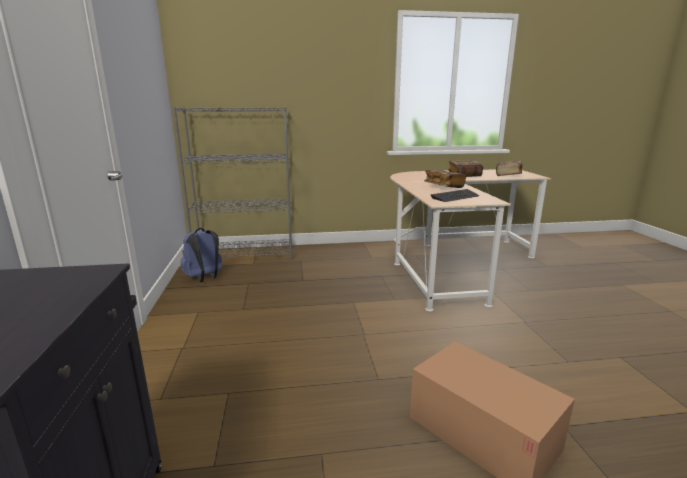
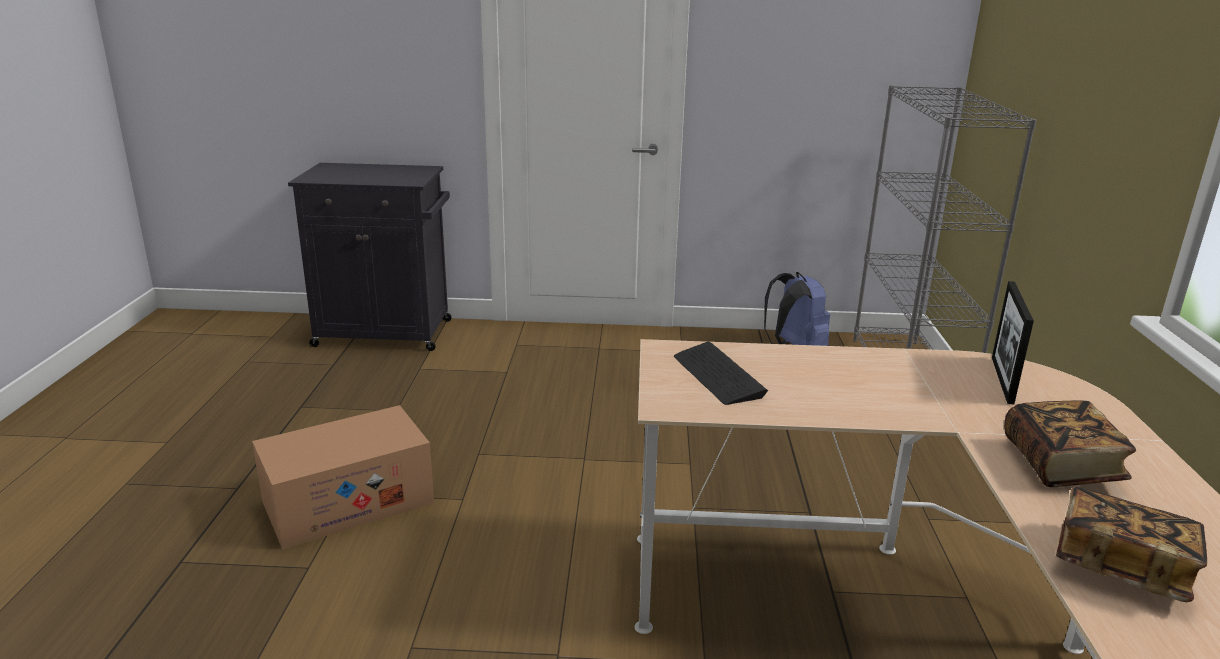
camera: 100 degrees right, 5 degrees up
book [424,170,466,188] -> none
none -> picture frame [992,281,1034,404]

